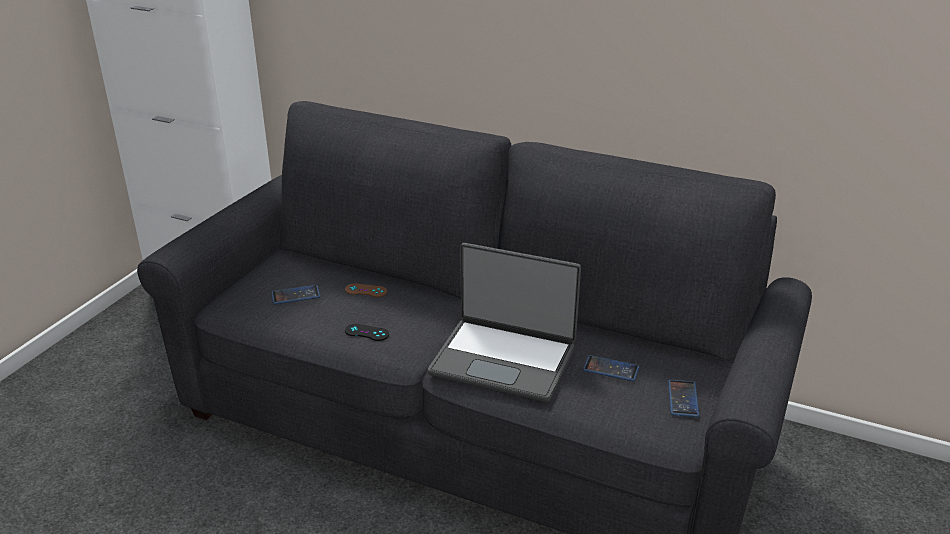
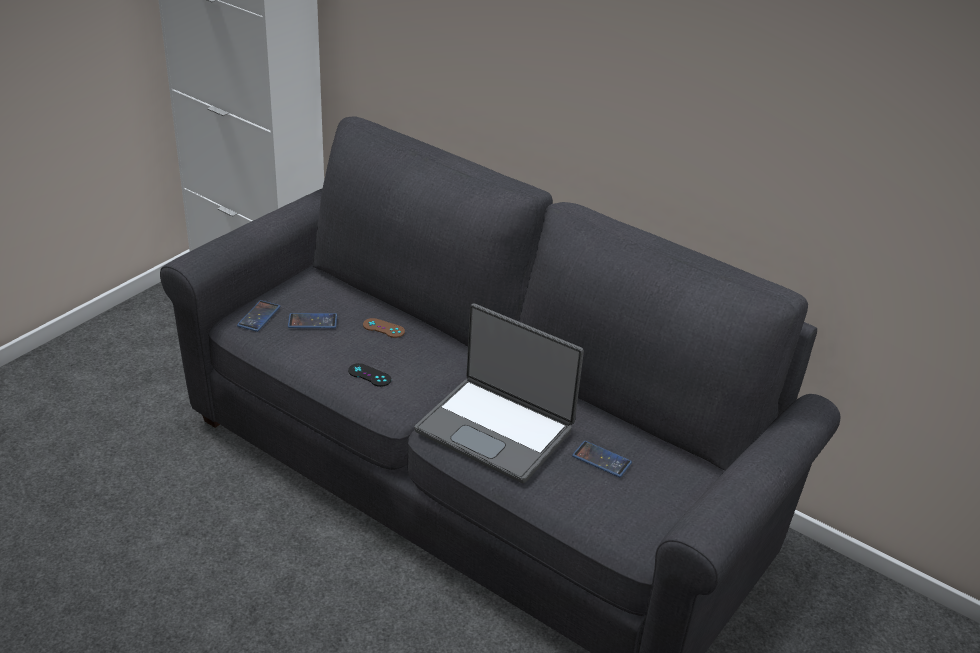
camera: 10 degrees right, 5 degrees up
phone [668,380,699,417] -> phone moved to [237,300,281,332]

